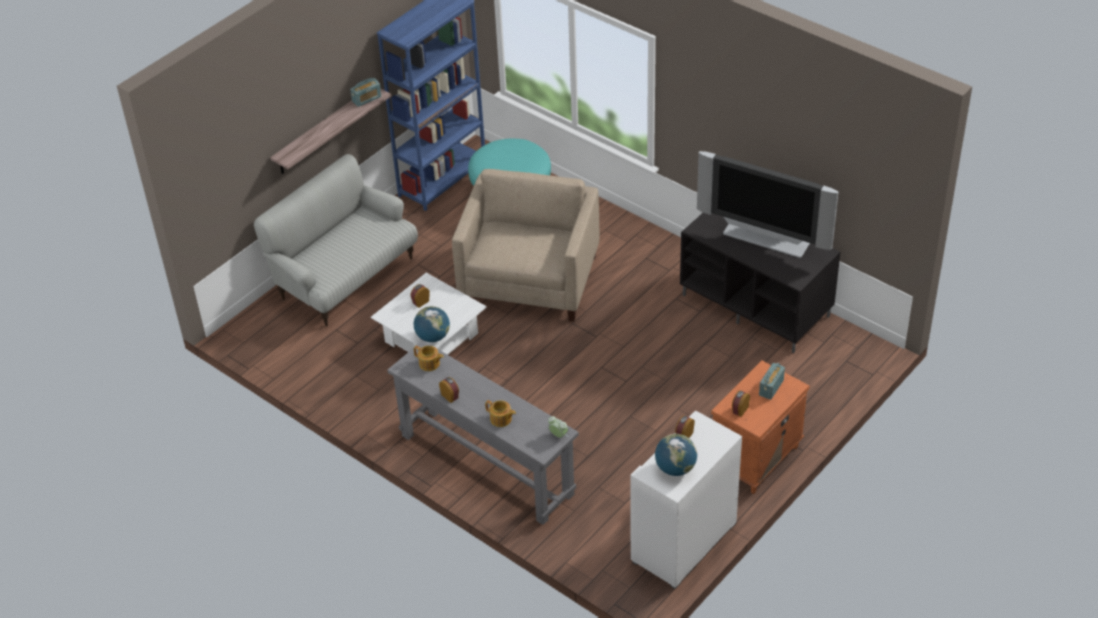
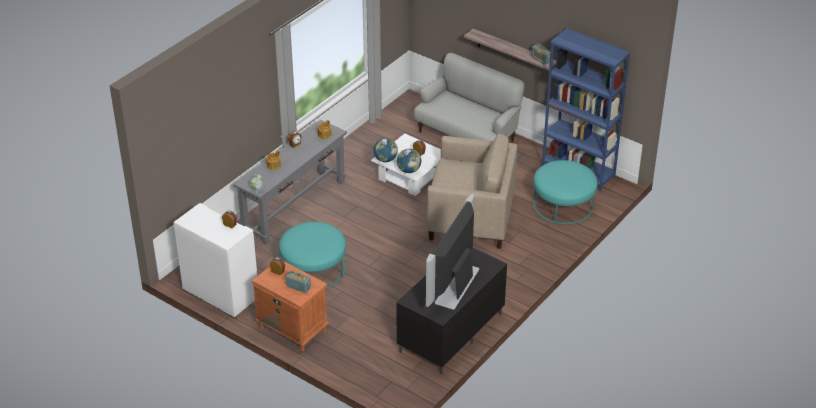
camera: 85 degrees right, 5 degrees down
globe [655,434,697,476] -> globe moved to [397,149,421,173]
none -> turquoise ottoman [279,222,346,289]

